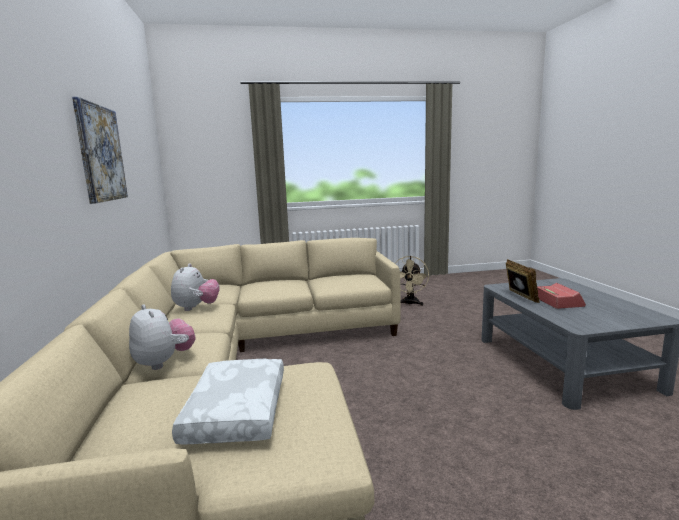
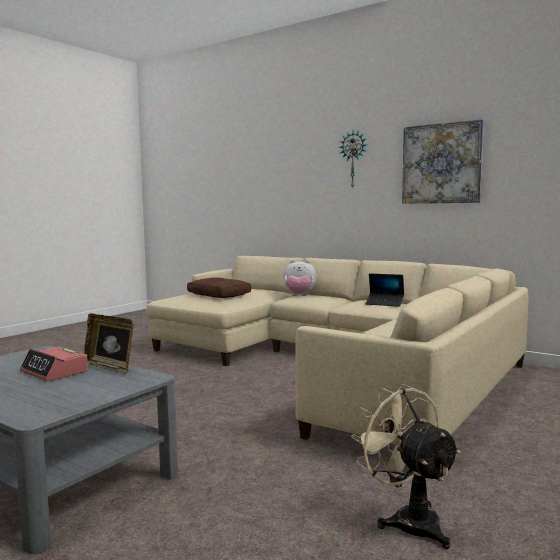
camera: 135 degrees right, 5 degrees down
plush toy [171,263,219,311] -> laptop [366,273,404,307]
white pillow [172,359,284,445] -> brown pillow [187,278,251,298]
none -> wall clock [339,130,367,189]

